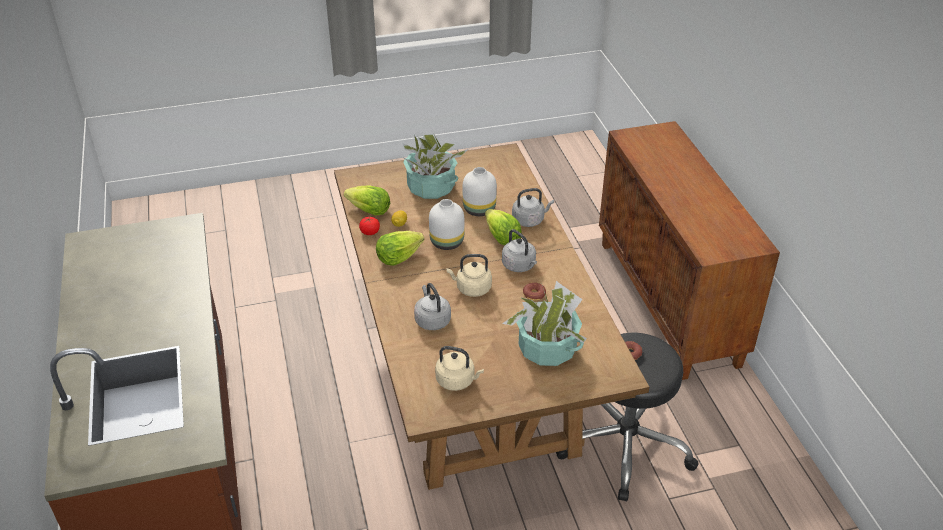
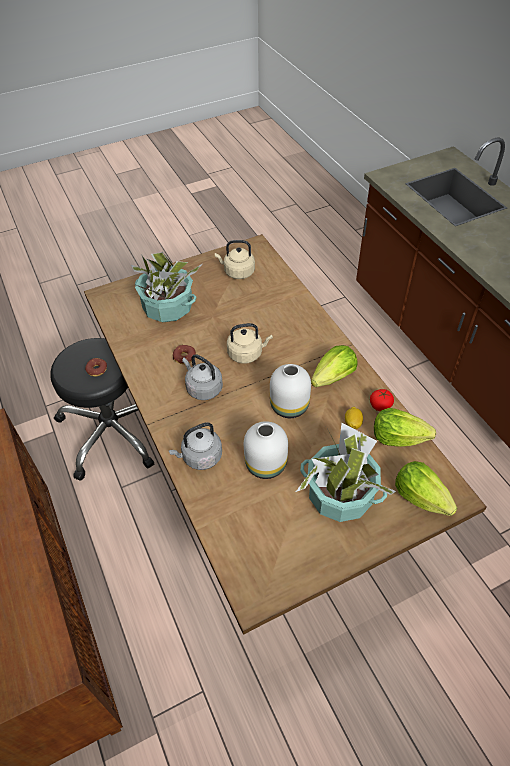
camera: 170 degrees right, 10 degrees up
grey kettle [414,283,451,330] -> none
lettuce [485,209,522,245] -> lettuce moved to [395,461,457,516]

